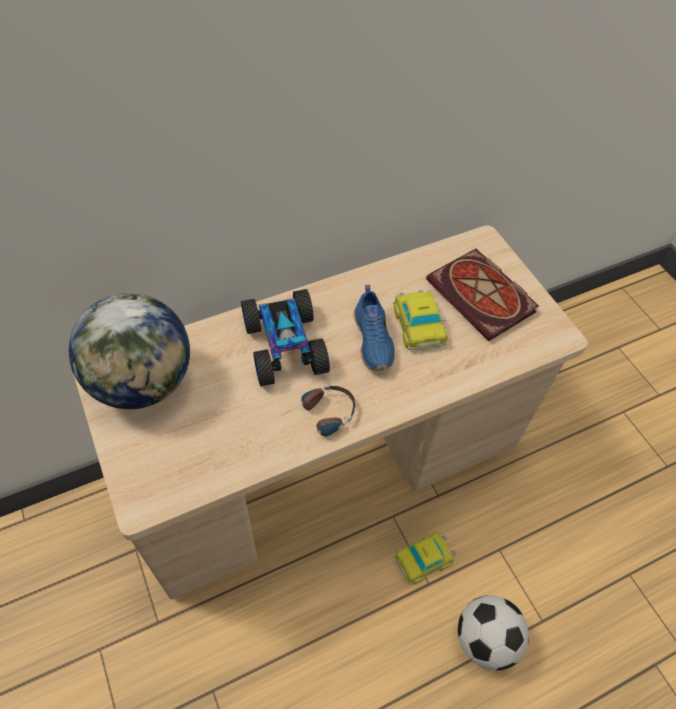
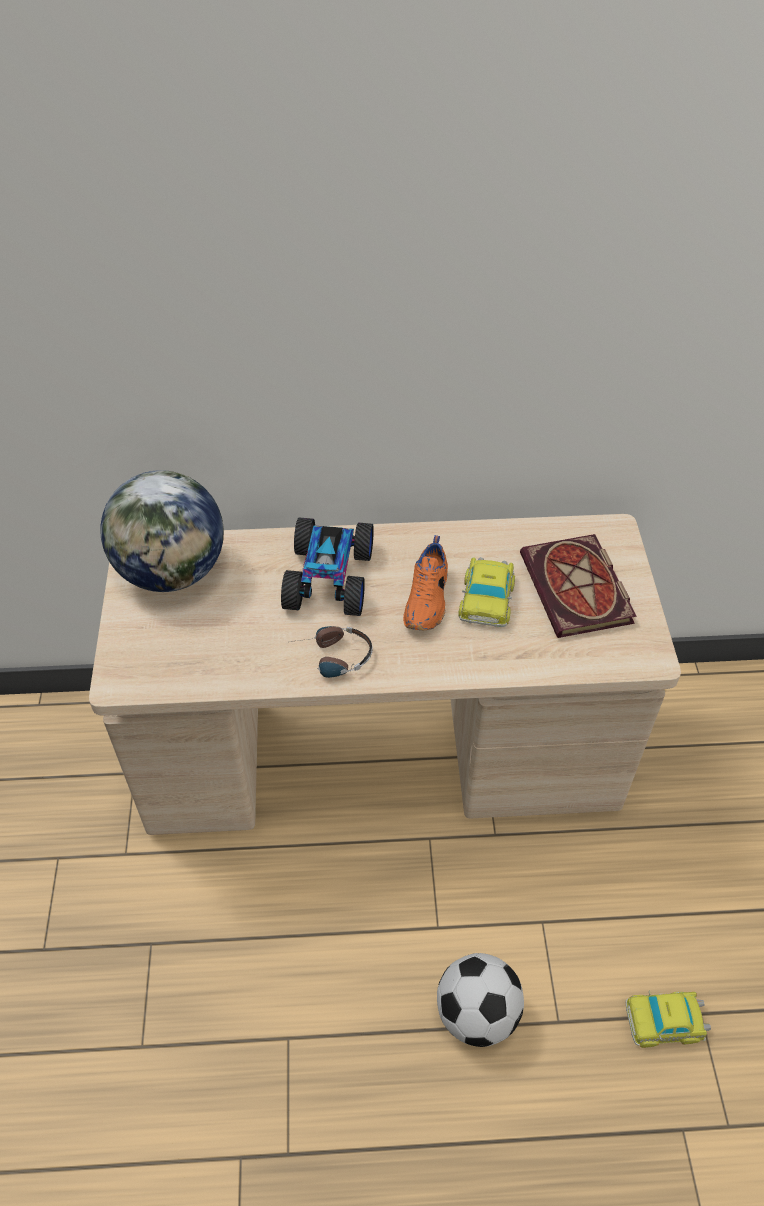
camera: 25 degrees right, 5 degrees down
blue shoe [353,285,395,371] -> orange shoe [403,535,448,630]
toy car [394,532,456,585] -> toy car moved to [626,991,711,1048]

